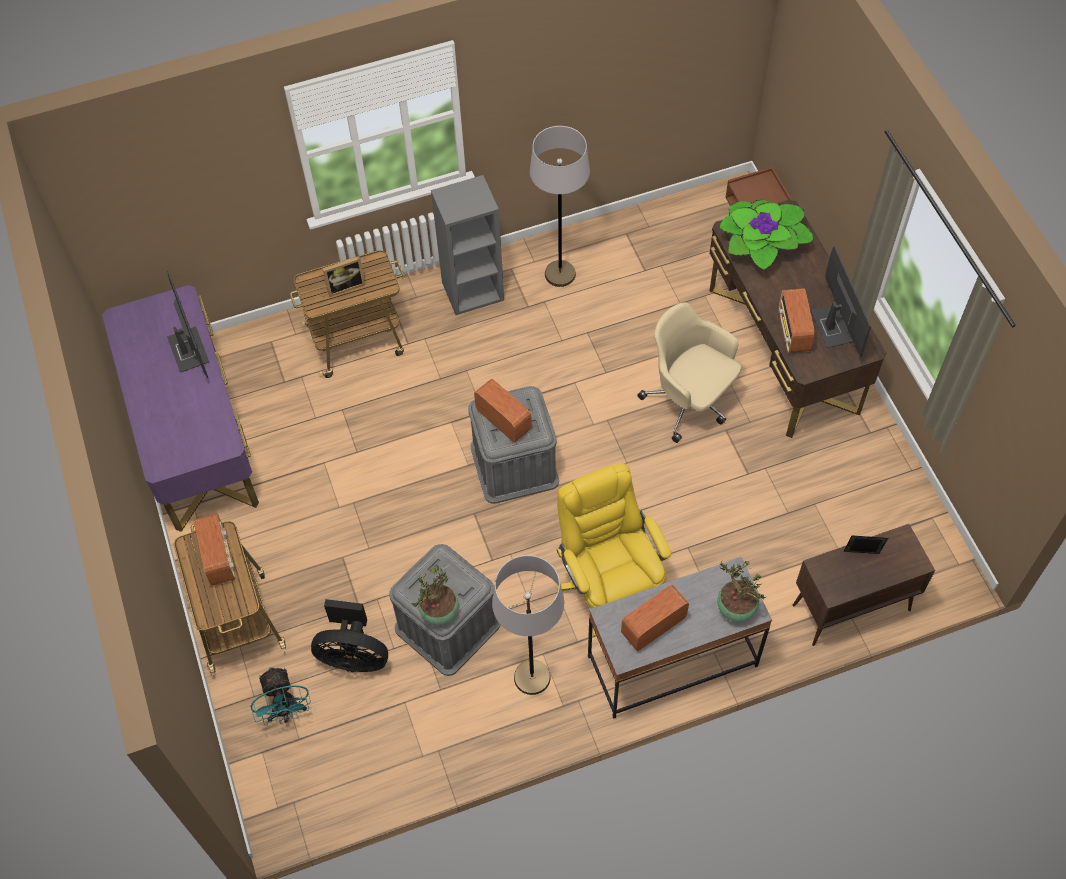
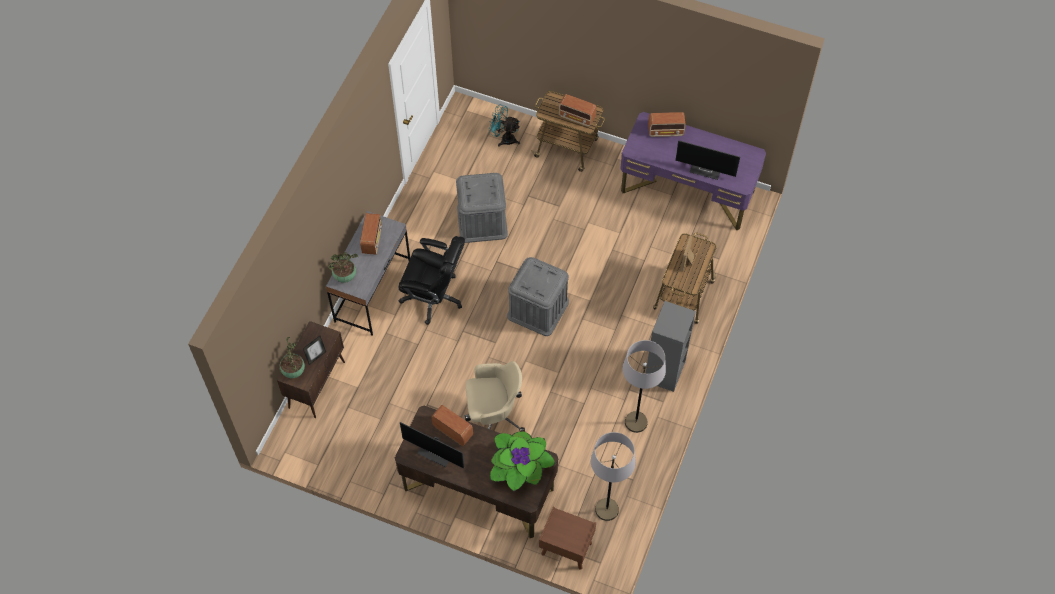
camera: 130 degrees right, 0 degrees up
black fan [311,599,388,672] -> none
potted plant [412,565,459,625] -> potted plant moved to [280,337,305,378]
radio [474,379,532,442] -> radio moved to [648,112,686,137]
grey floor lamp [492,555,564,695] -> grey floor lamp moved to [591,432,636,521]
yellow office chair [557,463,671,636] -> black office chair [398,236,465,325]

